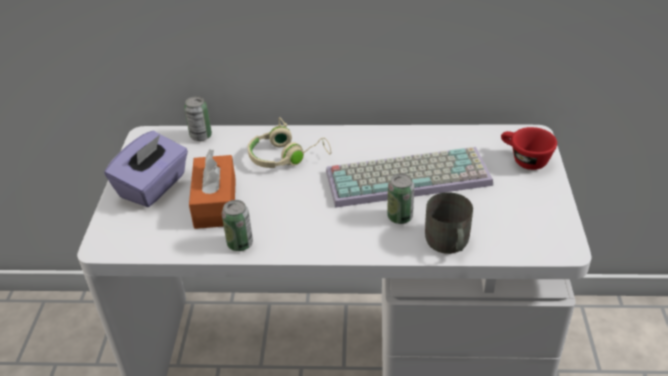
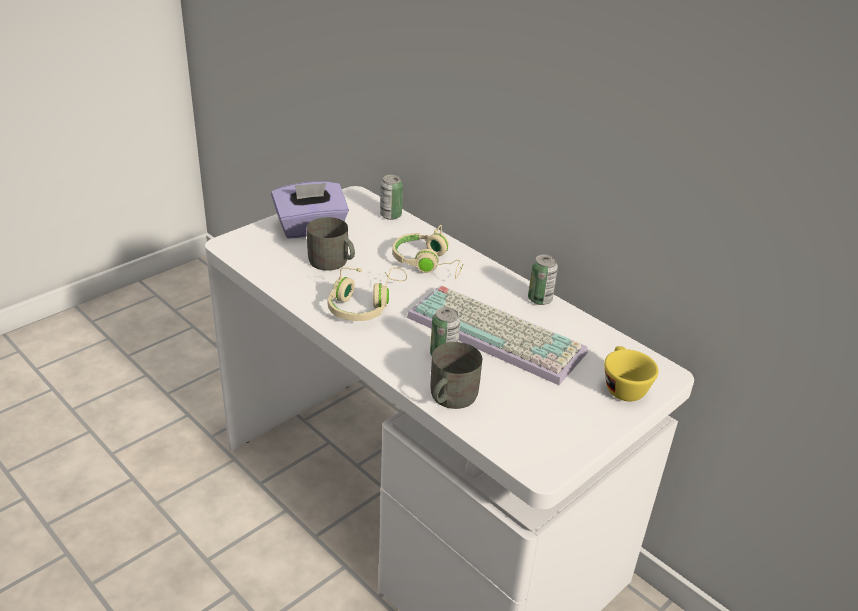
camera: 40 degrees right, 5 degrees down
orange tissue box [189,149,236,229] -> grey mug [307,217,355,271]
can [222,200,253,251] -> can moved to [528,255,558,305]
red cup [501,127,557,170] -> yellow cup [604,346,659,401]
none -> beige headphones [327,267,407,321]

